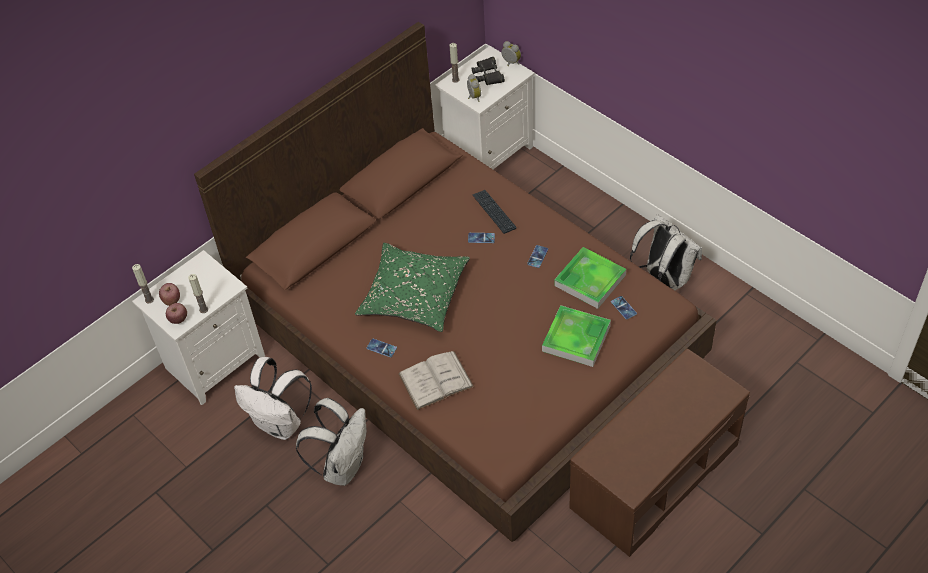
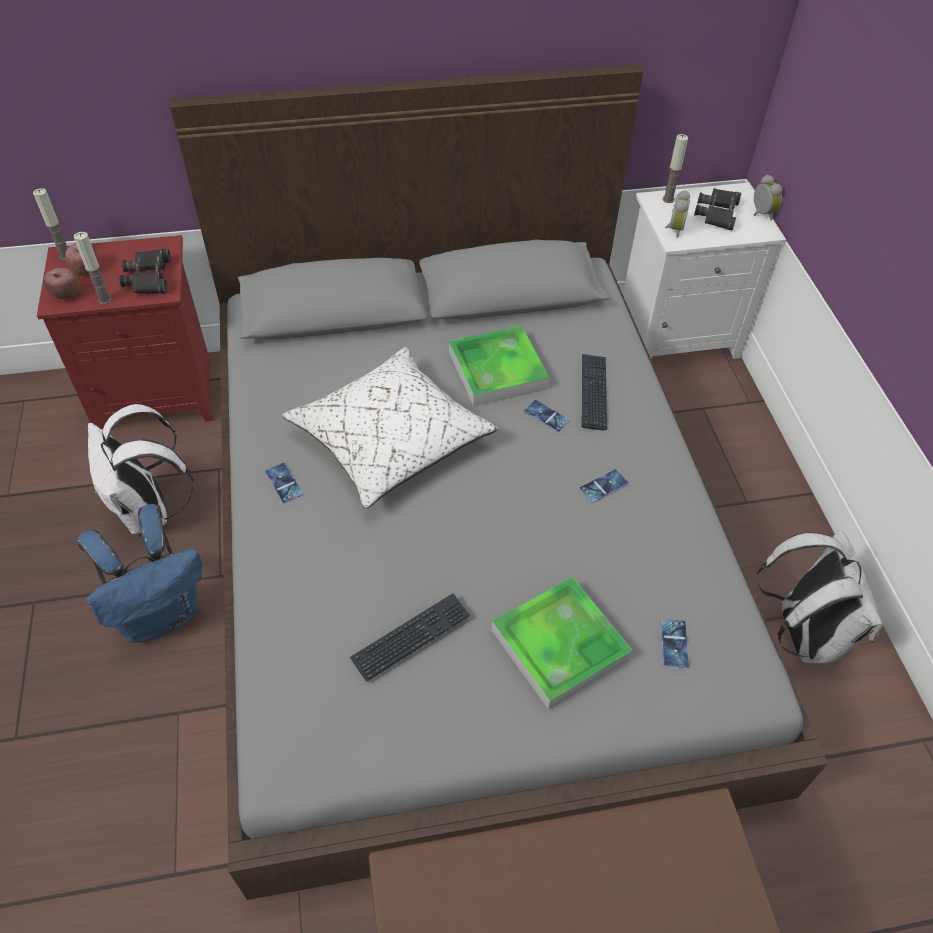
camera: 30 degrees right, 0 degrees up
white nightstand [132,250,265,405] -> red nightstand [37,235,213,430]
brown bed [194,22,717,542] -> grey bed [170,64,828,900]
white backpack [296,398,367,486] -> blue backpack [76,504,202,643]
green pillow [355,243,470,332] -> white pillow [282,347,498,508]
white book [398,351,474,410] -> none
tray [554,247,626,309] -> tray moved to [449,326,550,406]
none -> black binoculars [119,249,171,294]
none -> keyboard [350,593,471,682]

